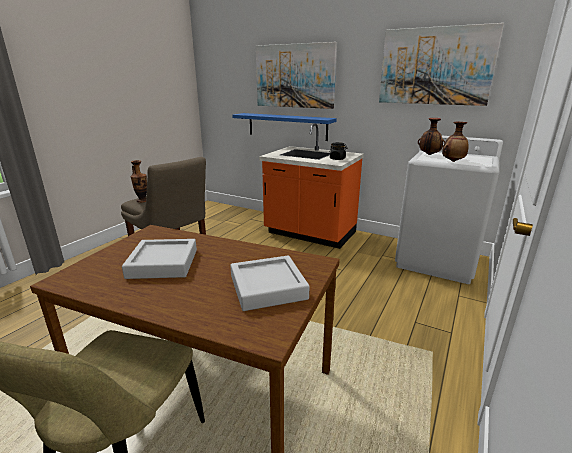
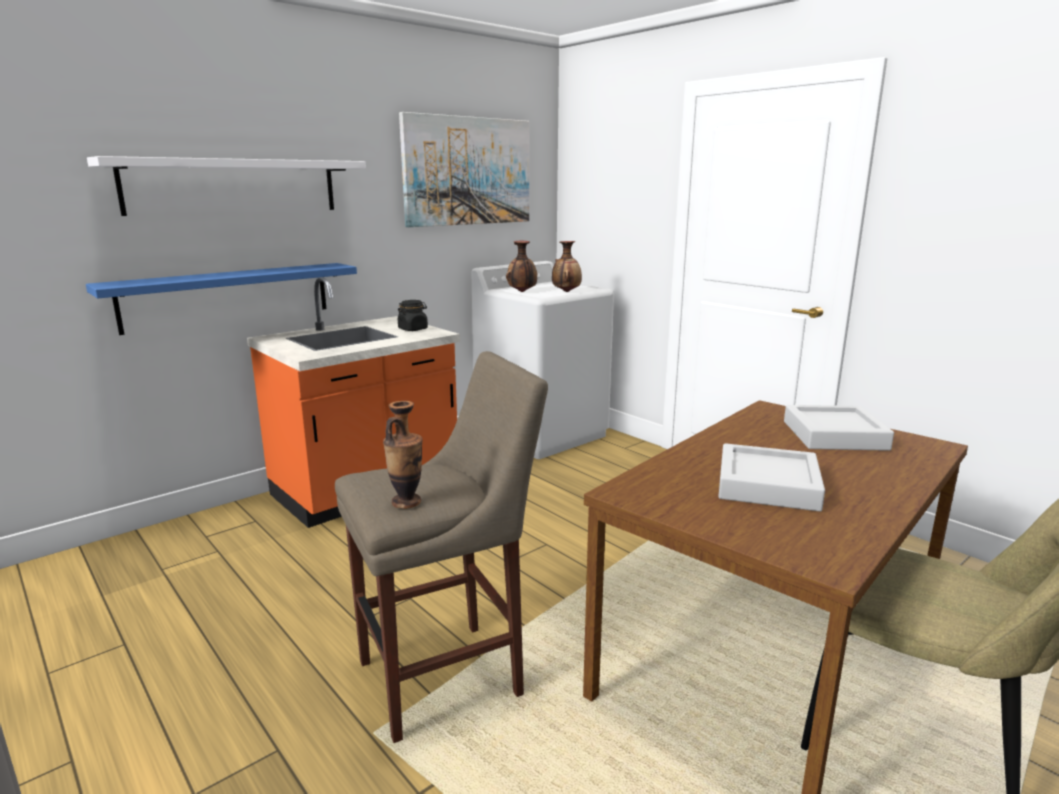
camera: 70 degrees left, 5 degrees down
picture [256,42,337,109] -> white shelf [87,156,366,216]

